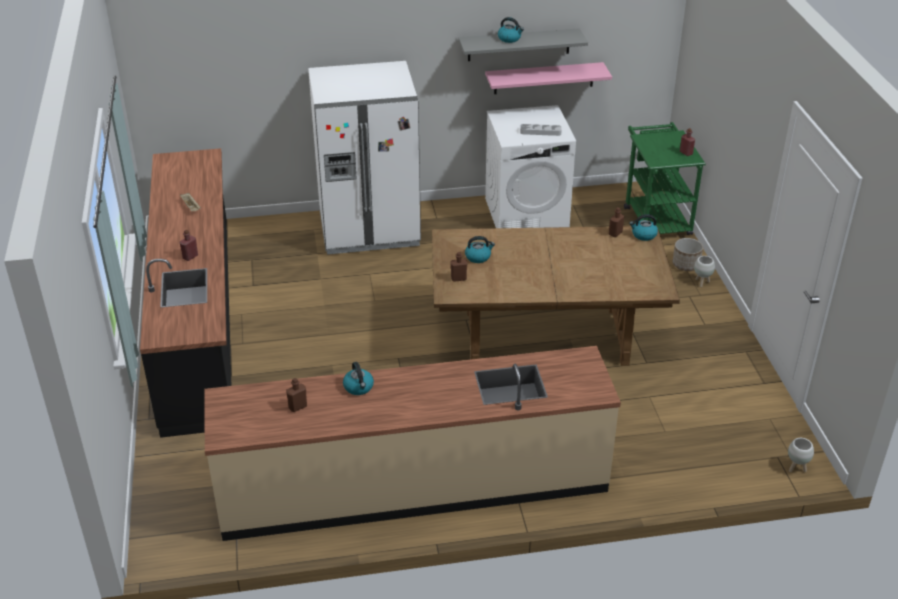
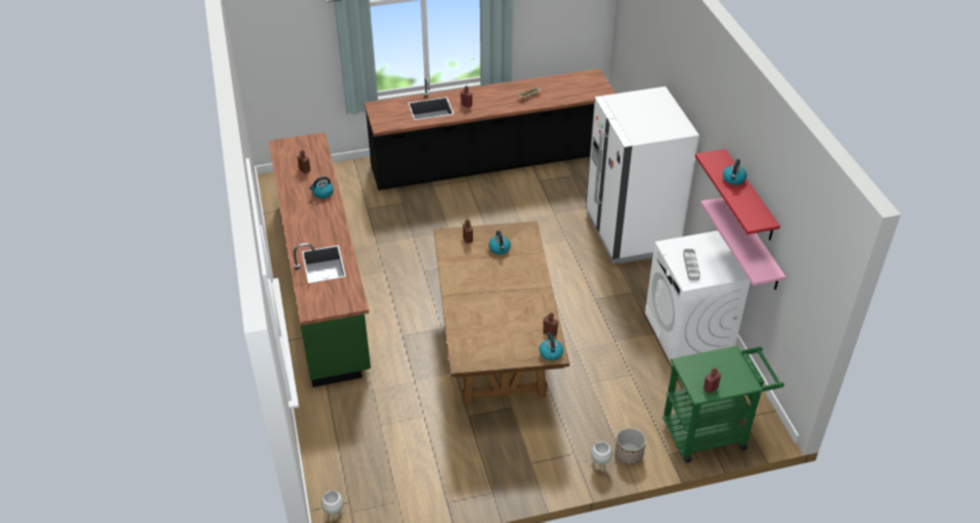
camera: 85 degrees right, 5 degrees up
beige counter [205,346,621,541] -> green counter [268,132,371,387]
grey shelf [458,28,588,61] -> red shelf [695,149,780,240]

